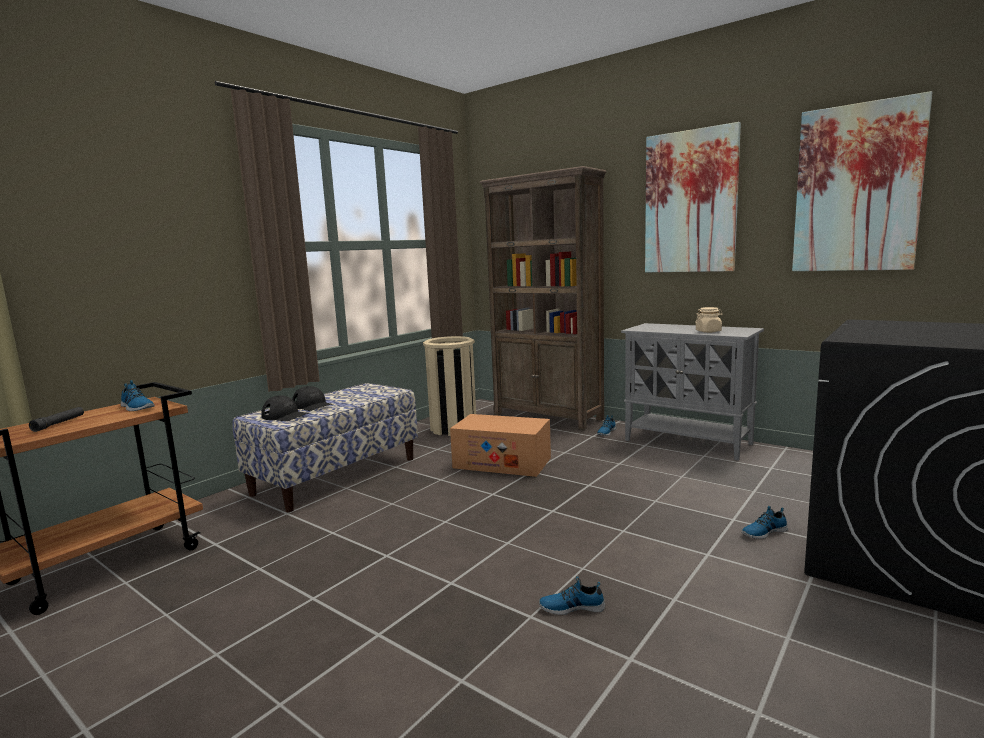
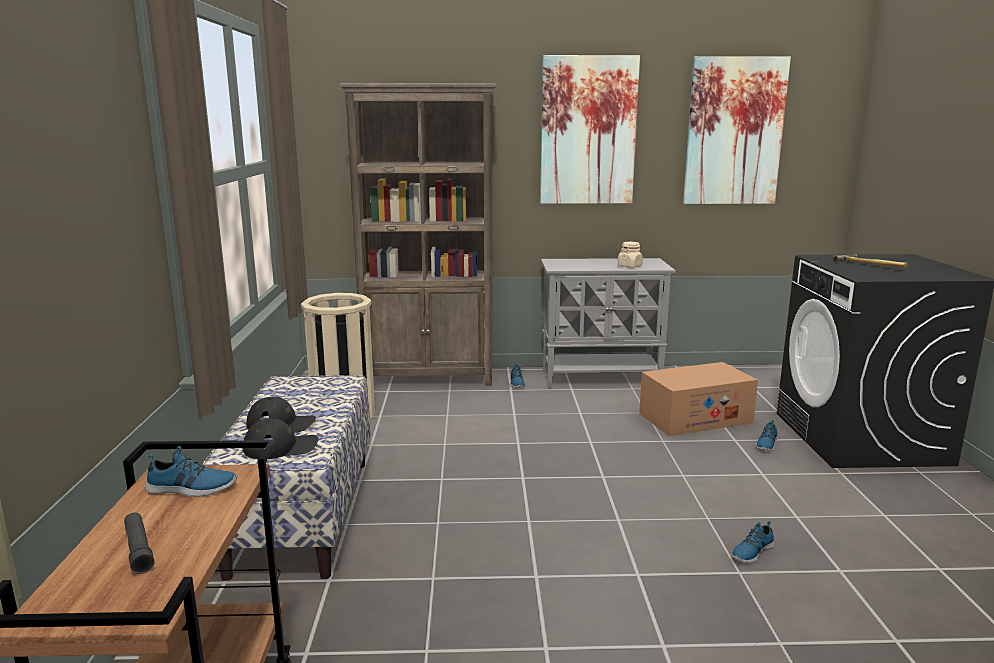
camera: 40 degrees left, 5 degrees up
cardboard box [450,414,551,477] -> cardboard box moved to [639,362,758,436]
none -> hammer [833,255,908,268]

